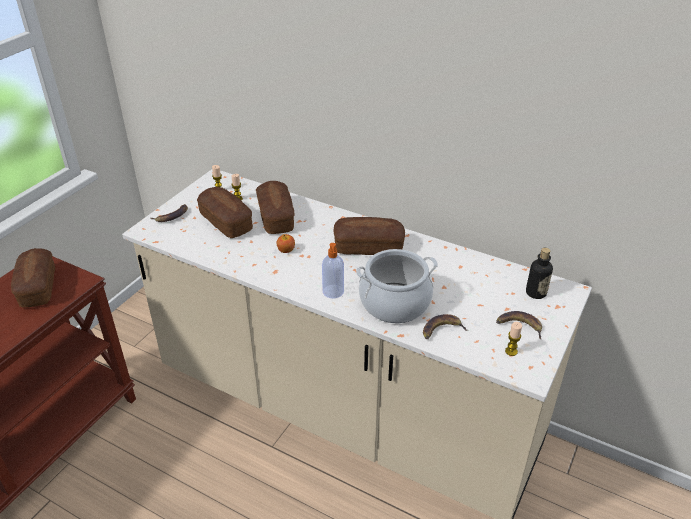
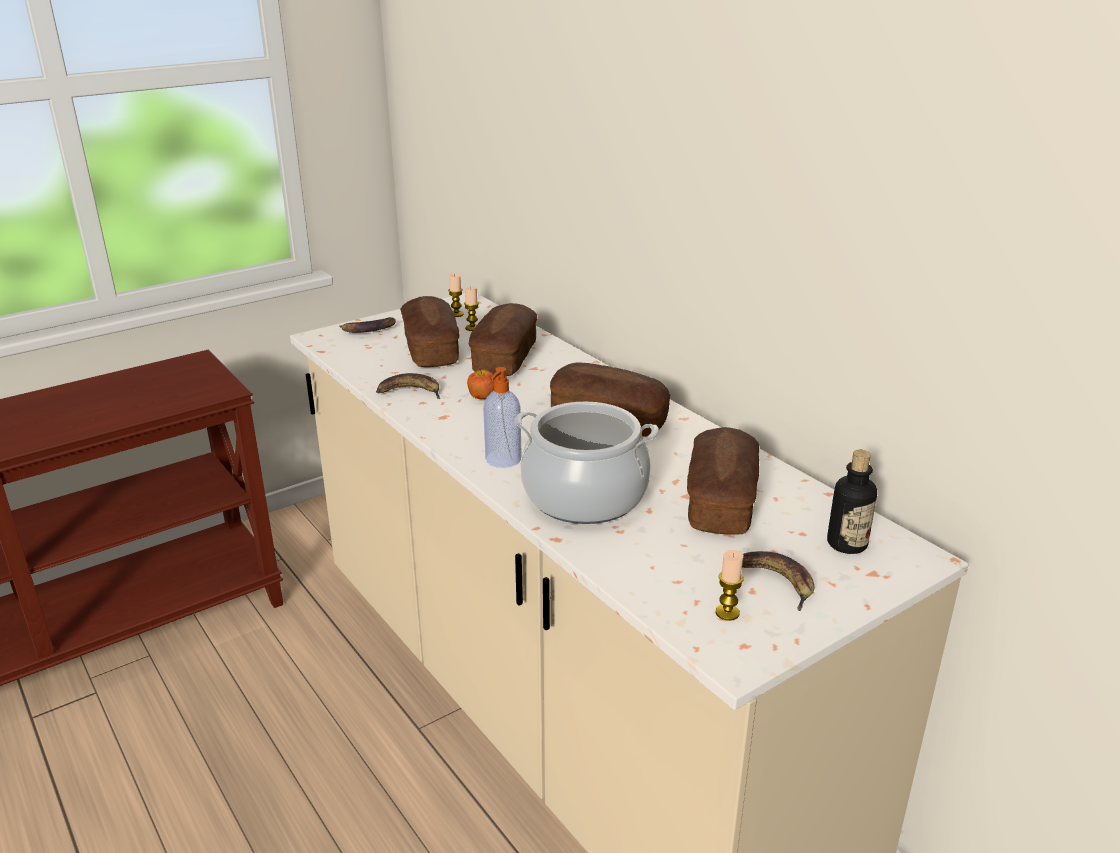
camera: 25 degrees right, 10 degrees down
bread [11,248,55,307] -> bread moved to [687,427,759,535]
banana [423,314,468,339] -> banana moved to [376,373,440,399]

